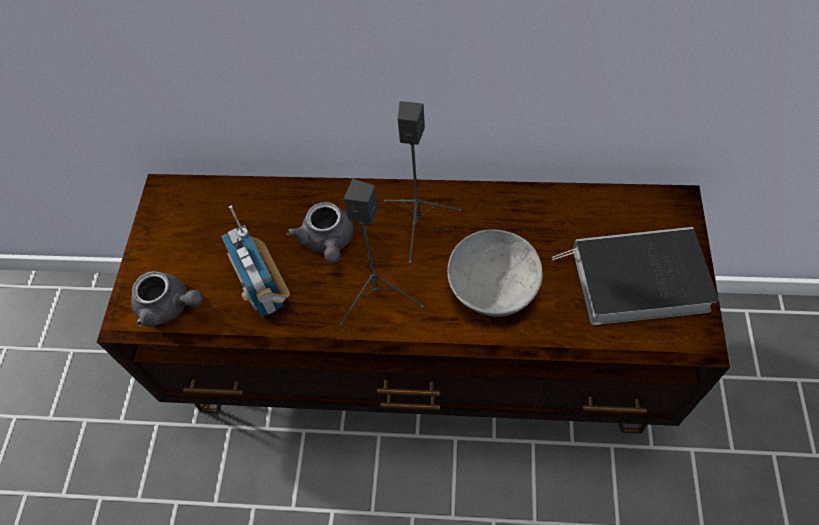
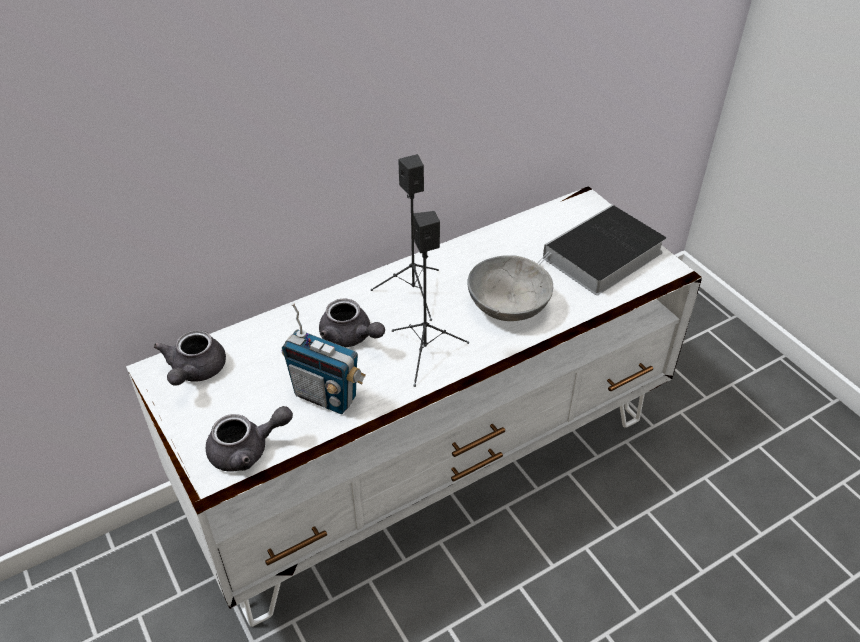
camera: 40 degrees left, 15 degrees down
brown tv stand [97,174,730,433] -> white tv stand [126,186,702,627]
none -> grey teapot [154,330,226,386]

